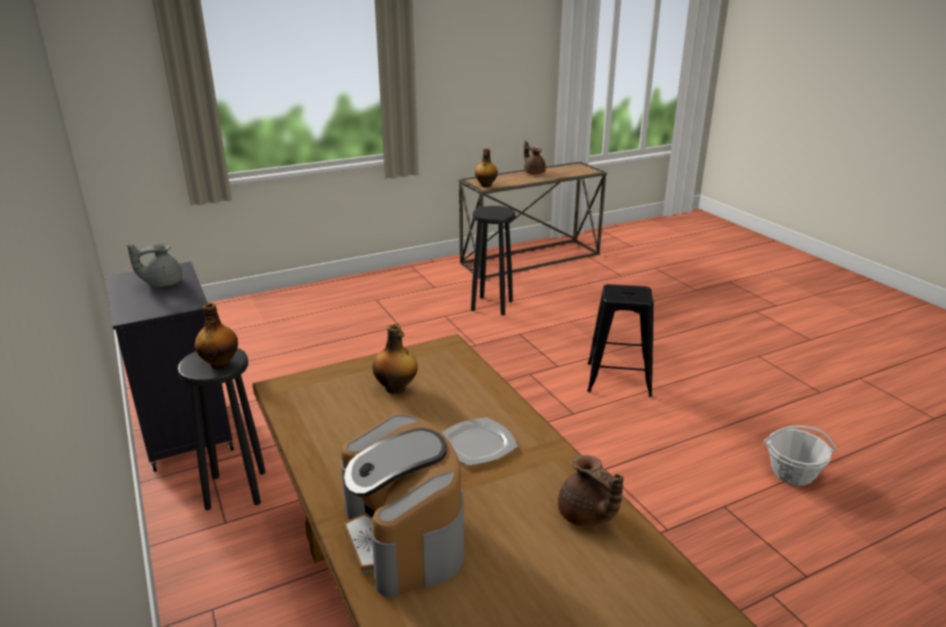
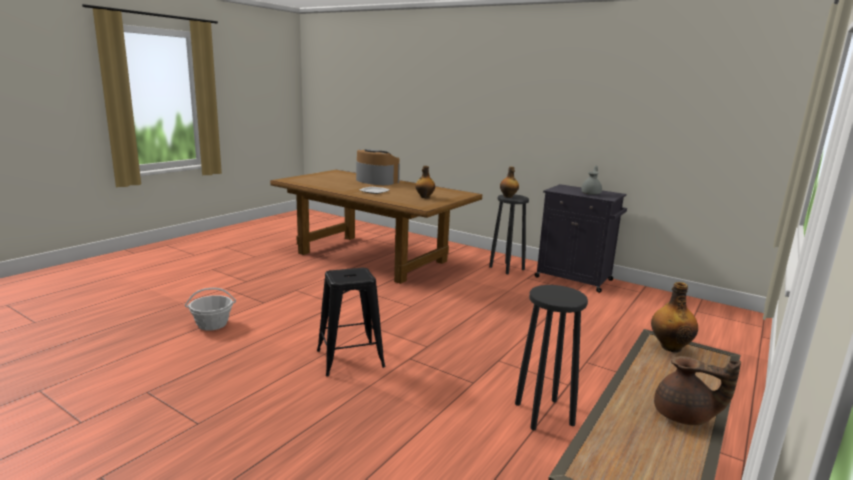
camera: 150 degrees right, 10 degrees down
brown teapot [558,455,624,527] -> none

